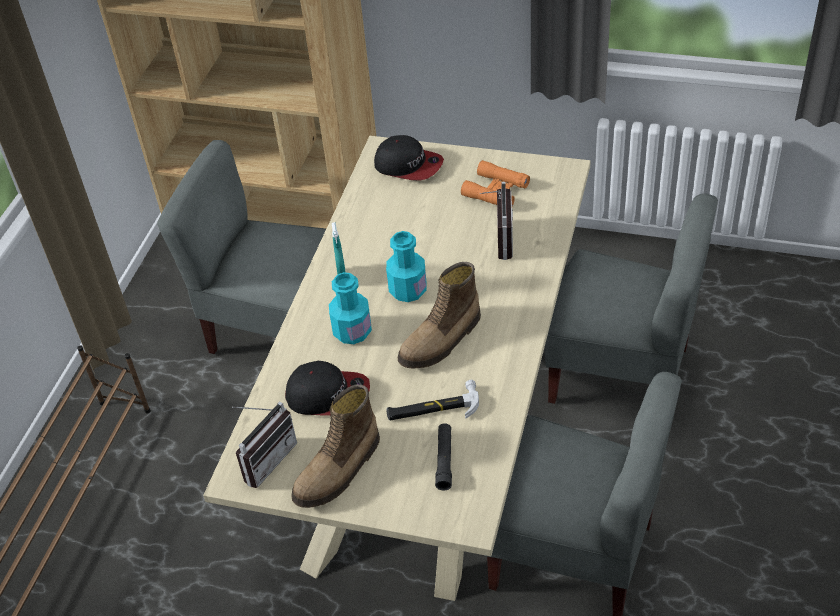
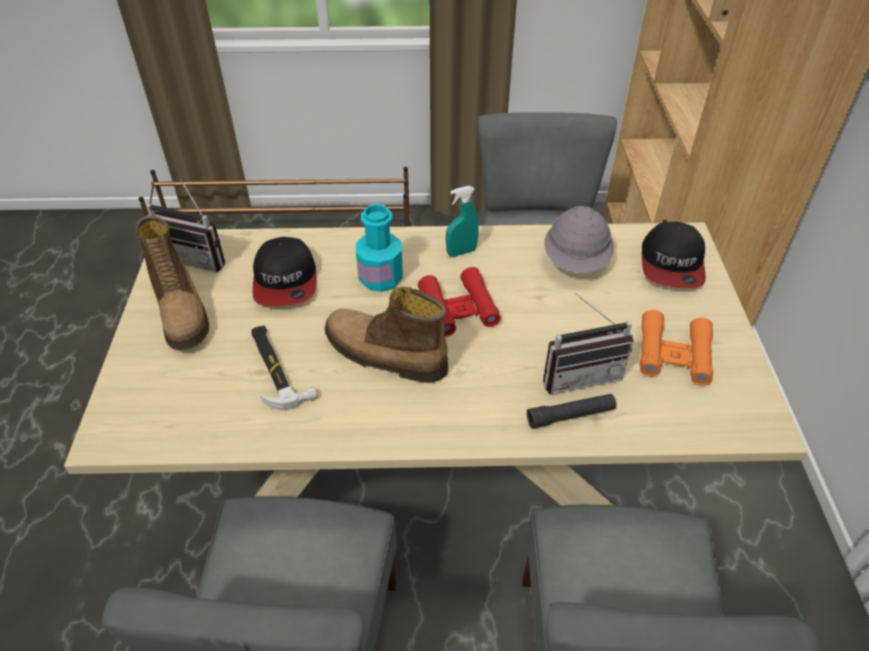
camera: 70 degrees right, 0 degrees up
boot [292,384,380,508] -> boot turned 135 degrees counterclockwise [135,215,209,350]
turquoise bottle [386,231,427,302] -> red binoculars [418,267,501,337]
black flashlight [435,423,452,490] -> black flashlight moved to [527,394,616,429]
none -> grey hard hat [544,206,614,273]

